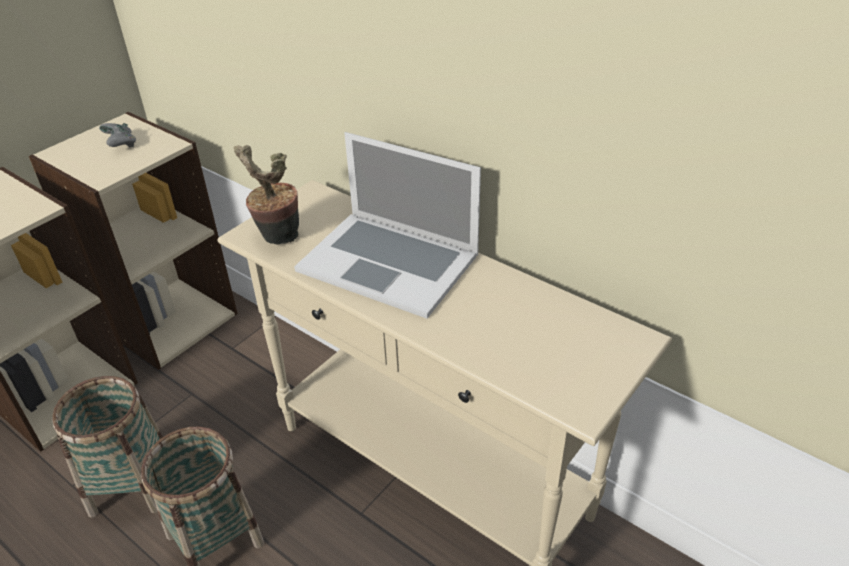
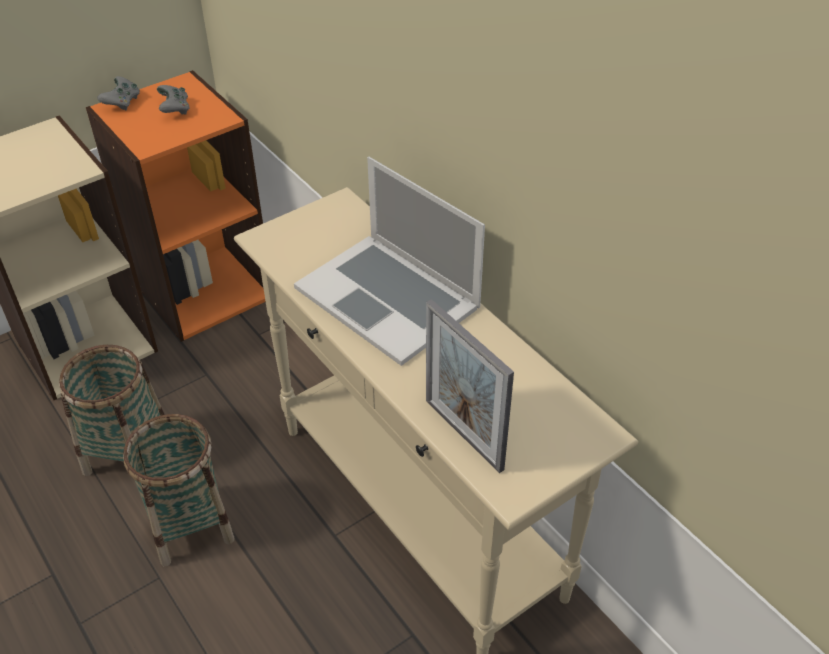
camera: 15 degrees right, 5 degrees up
beige bookcase [29,112,238,370] -> orange bookcase [86,70,266,342]
potted plant [234,145,299,245] -> none
none -> grey game controller [97,76,140,110]
none -> picture frame [426,299,514,473]

